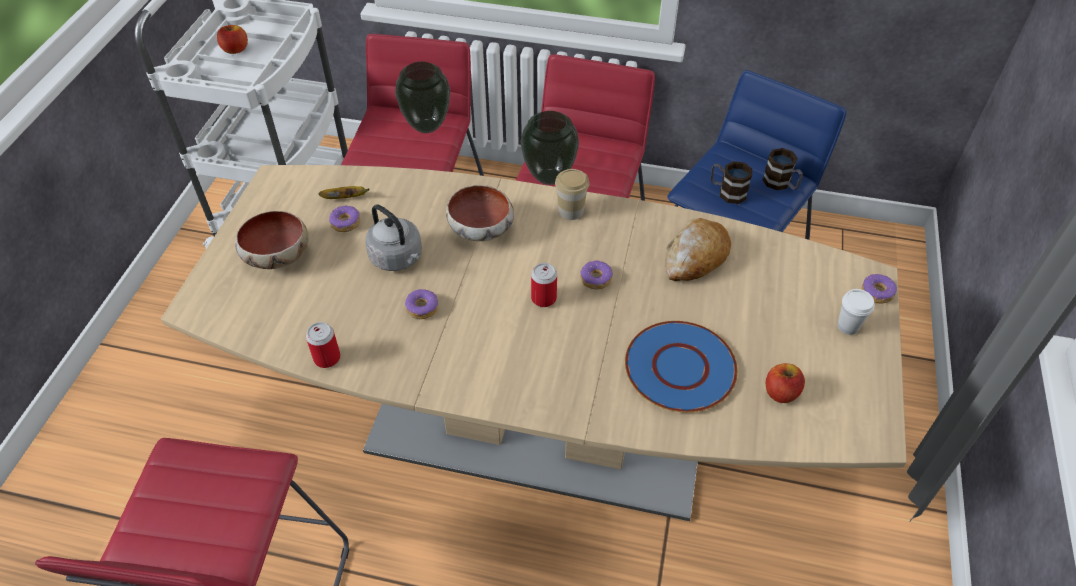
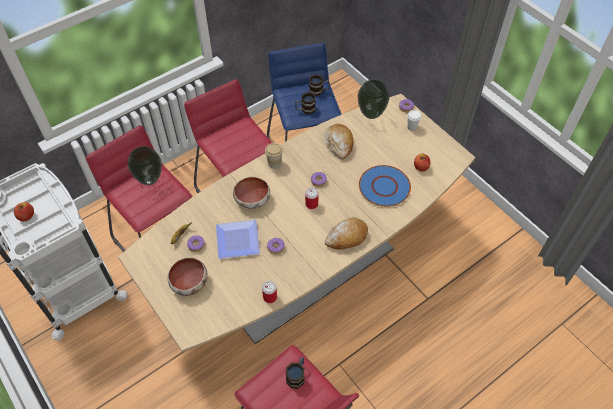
camera: 50 degrees left, 5 degrees up
grey kettle [365,204,422,271] -> plate [216,220,260,259]
vase [521,111,579,185] -> vase moved to [358,80,390,119]
none -> mug [286,357,304,389]
none -> bread [325,217,368,249]

